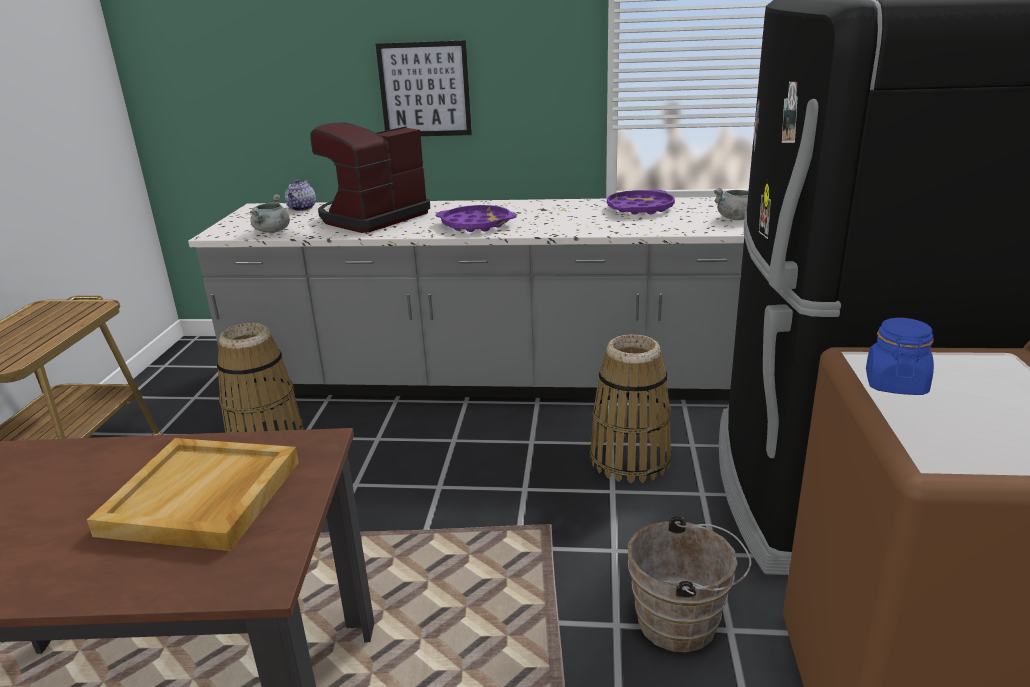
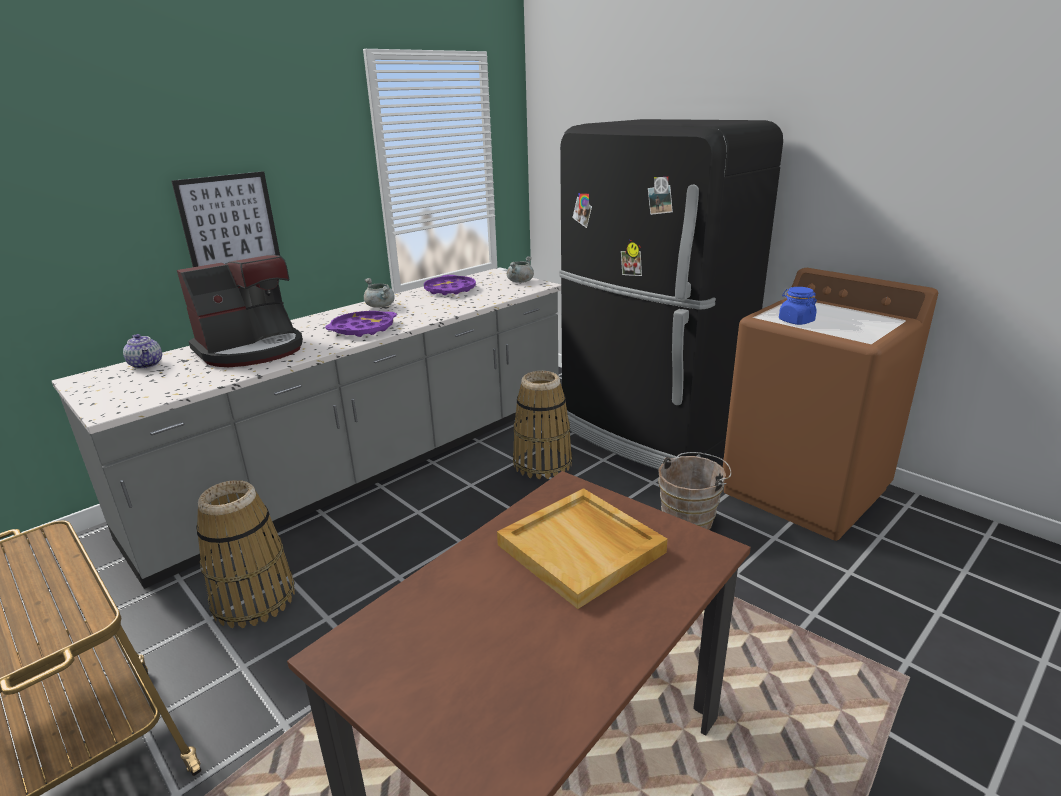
camera: 50 degrees left, 0 degrees up
grey cooking pot [250,194,290,233] -> grey cooking pot moved to [364,278,395,308]
coffee machine [310,123,430,233] -> coffee machine turned 120 degrees counterclockwise [177,255,303,367]

